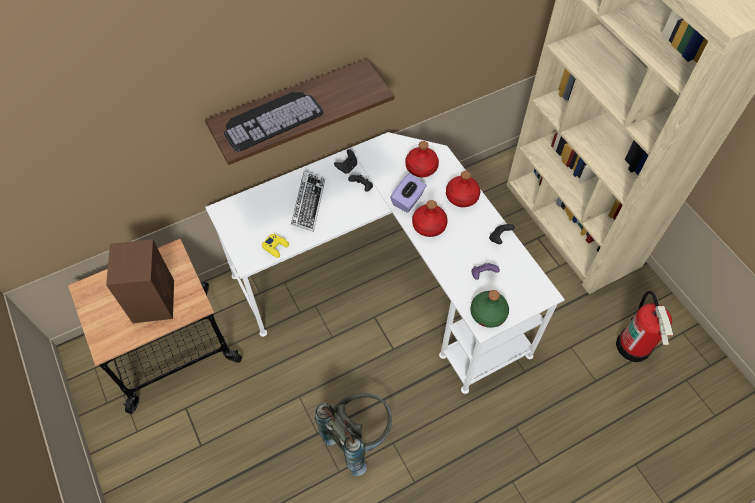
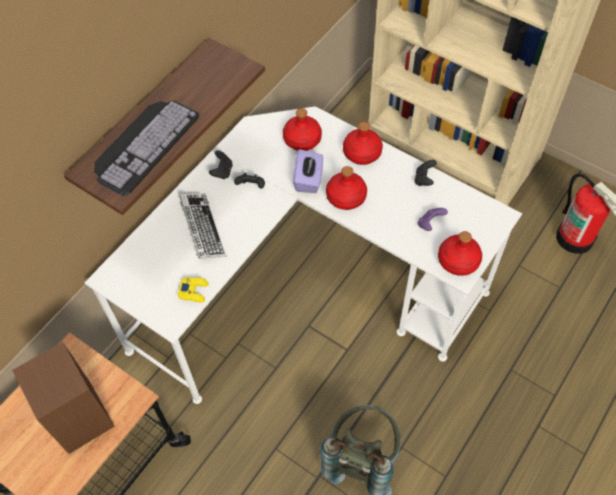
camera: 25 degrees left, 0 degrees up
green bottle [470,290,509,328] -> red bottle [438,231,482,276]

